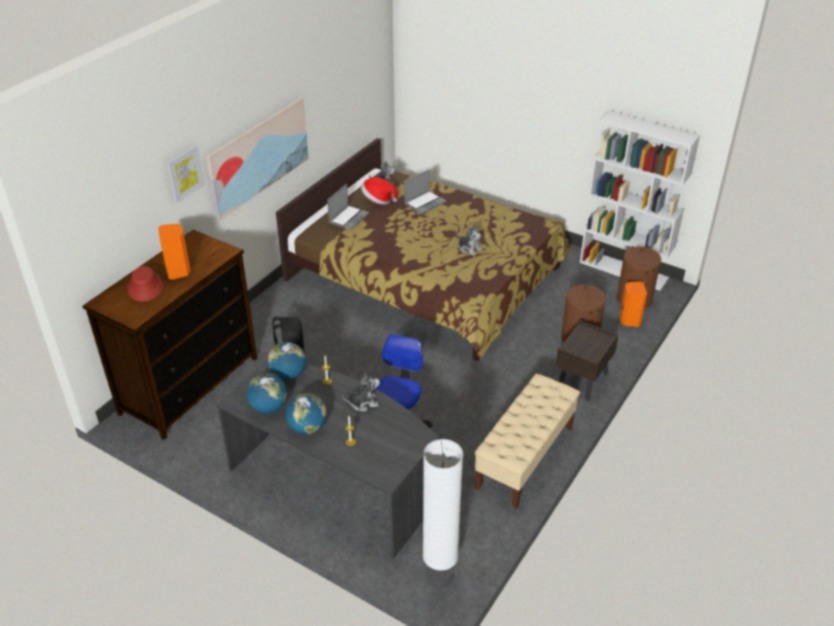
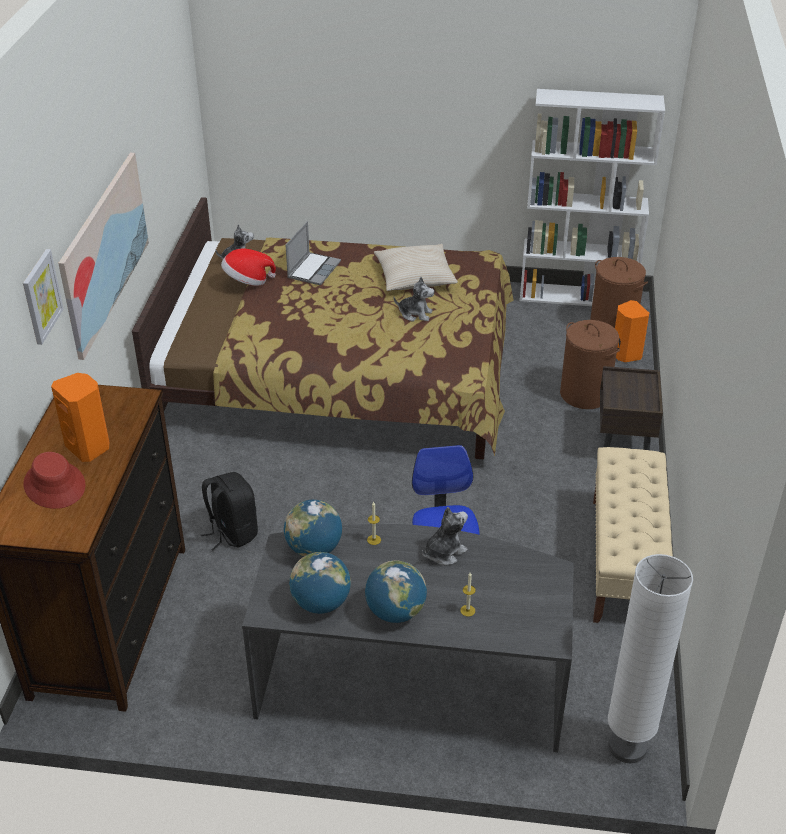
camera: 25 degrees left, 0 degrees up
laptop [327,183,369,230] -> none
none -> beige pillow [374,244,458,291]

